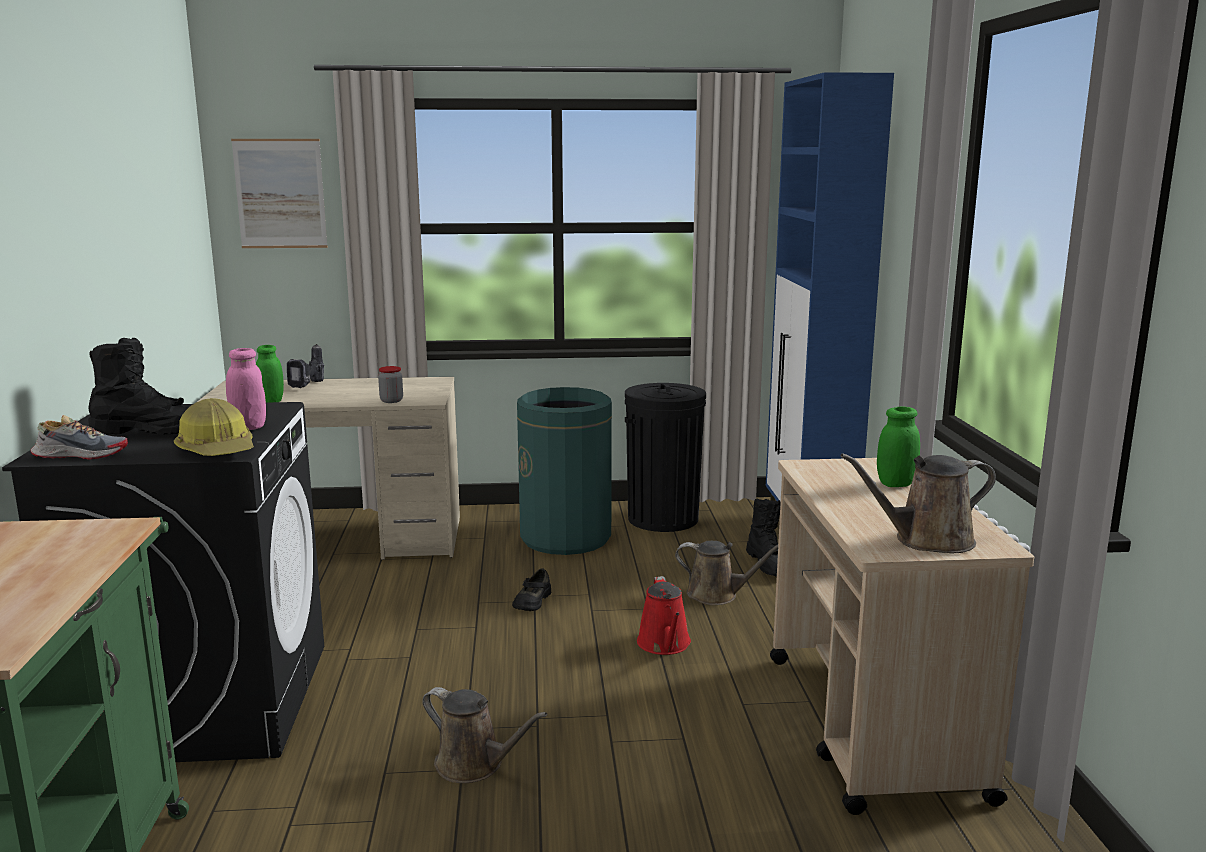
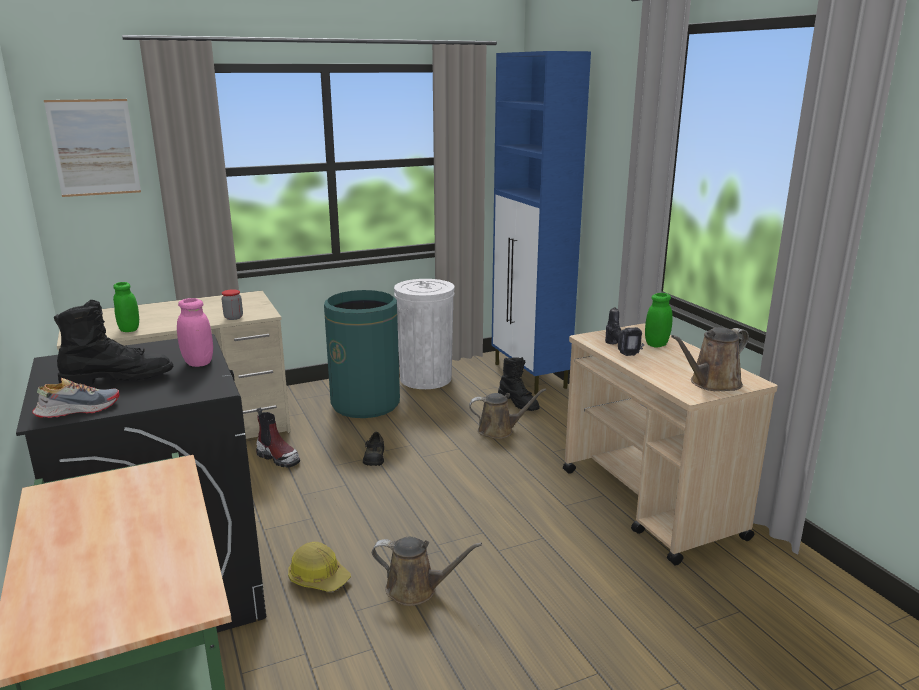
camera: 20 degrees left, 5 degrees up
hard hat [174,398,254,456] -> hard hat moved to [288,542,351,592]
power drill [287,344,324,388] -> power drill moved to [605,307,644,356]
black trash can [625,383,706,532] -> white trash can [394,279,454,389]
red watering can [637,576,691,655] -> none
none -> boot [256,408,300,468]

